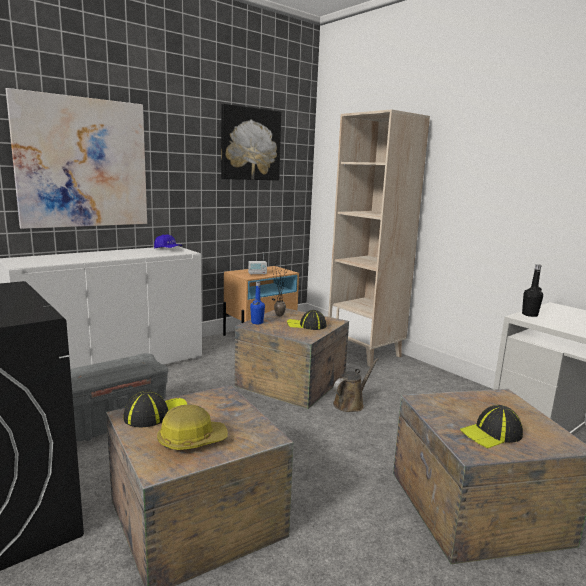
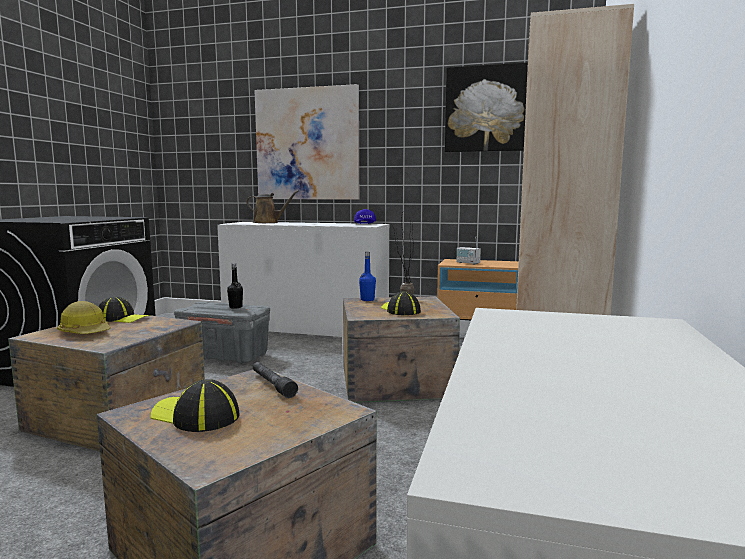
camera: 55 degrees right, 5 degrees down
brown watering can [333,358,379,412] -> brown watering can moved to [246,190,299,223]
black bottle [522,264,543,317] -> black bottle moved to [227,263,243,309]
none -> grey flashlight [253,362,298,398]

